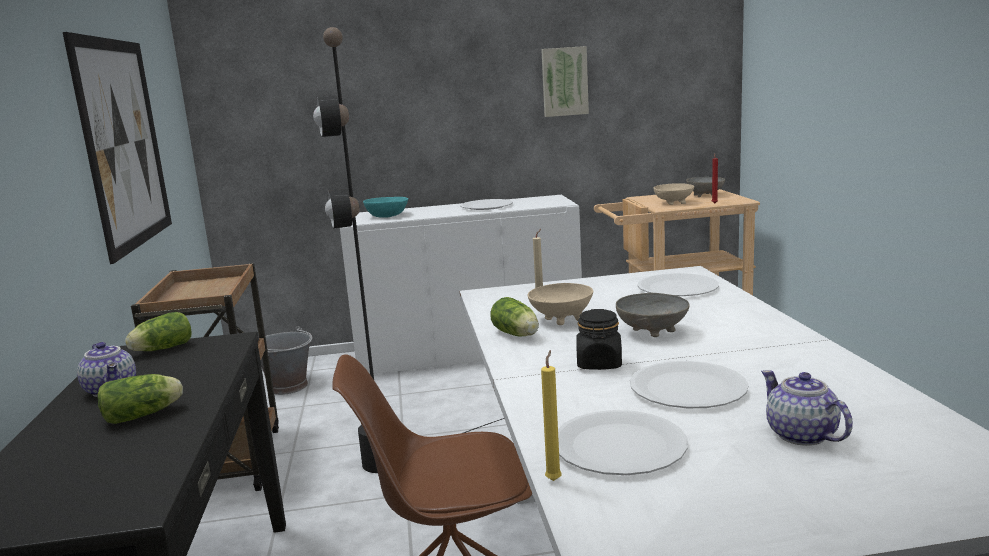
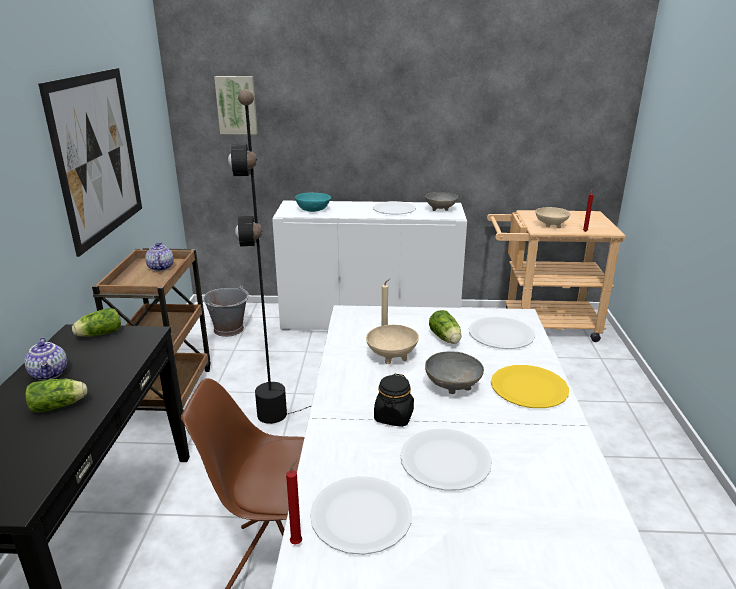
camera: 10 degrees right, 10 degrees up
lettuce [491,297,539,336] -> lettuce moved to [429,310,461,344]
picture [541,46,589,117] -> picture moved to [214,76,258,135]
yellow candle [541,350,562,481] -> red candle [286,459,302,544]
grey bowl [686,177,725,197] -> grey bowl moved to [425,192,458,211]
teapot [761,370,853,446] -> teapot moved to [145,242,174,271]
none -> yellow plate [491,365,569,408]

